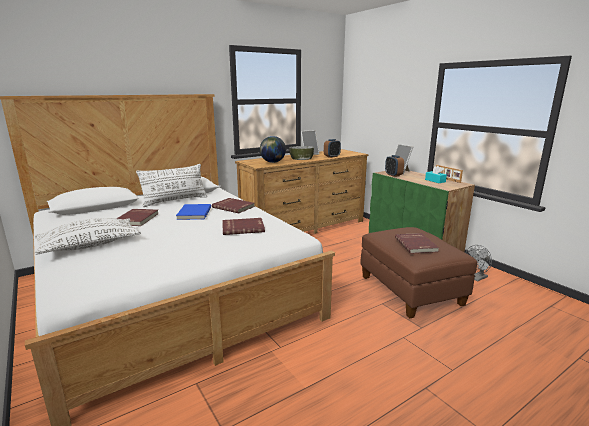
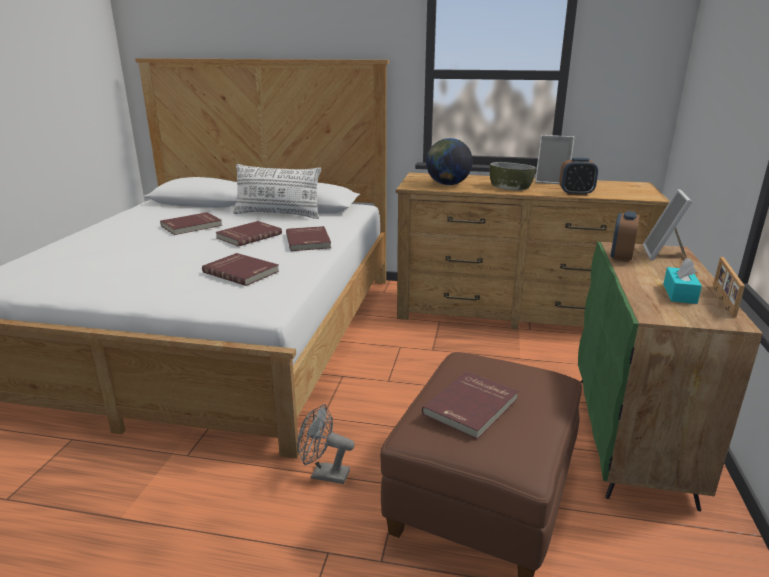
camera: 45 degrees right, 5 degrees up
white pillow [35,218,141,255] -> none
blue book [176,204,211,220] -> red book [215,221,282,247]
grey fan [466,245,492,282] -> grey fan moved to [297,404,355,484]

